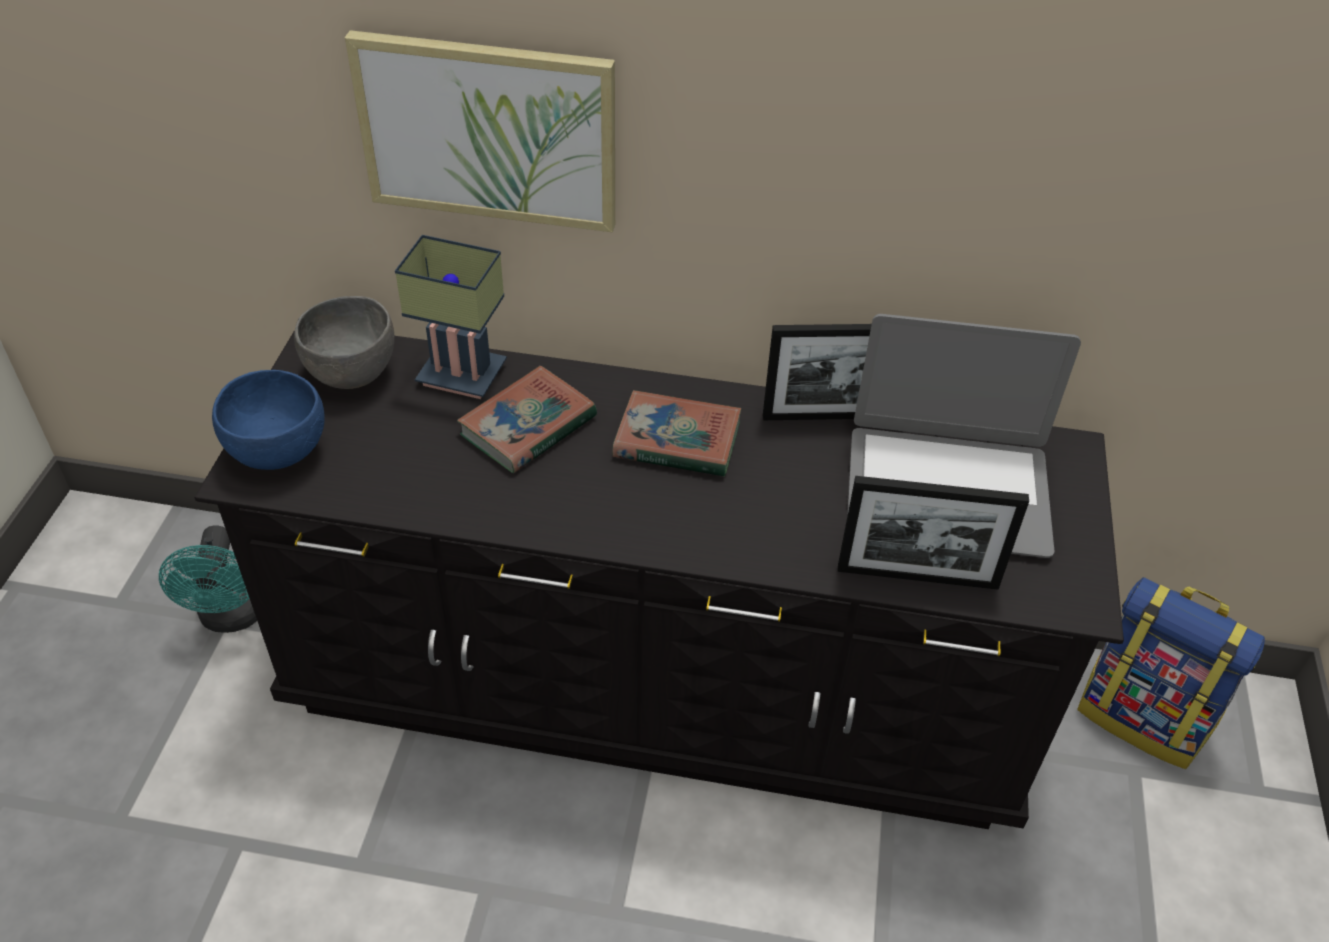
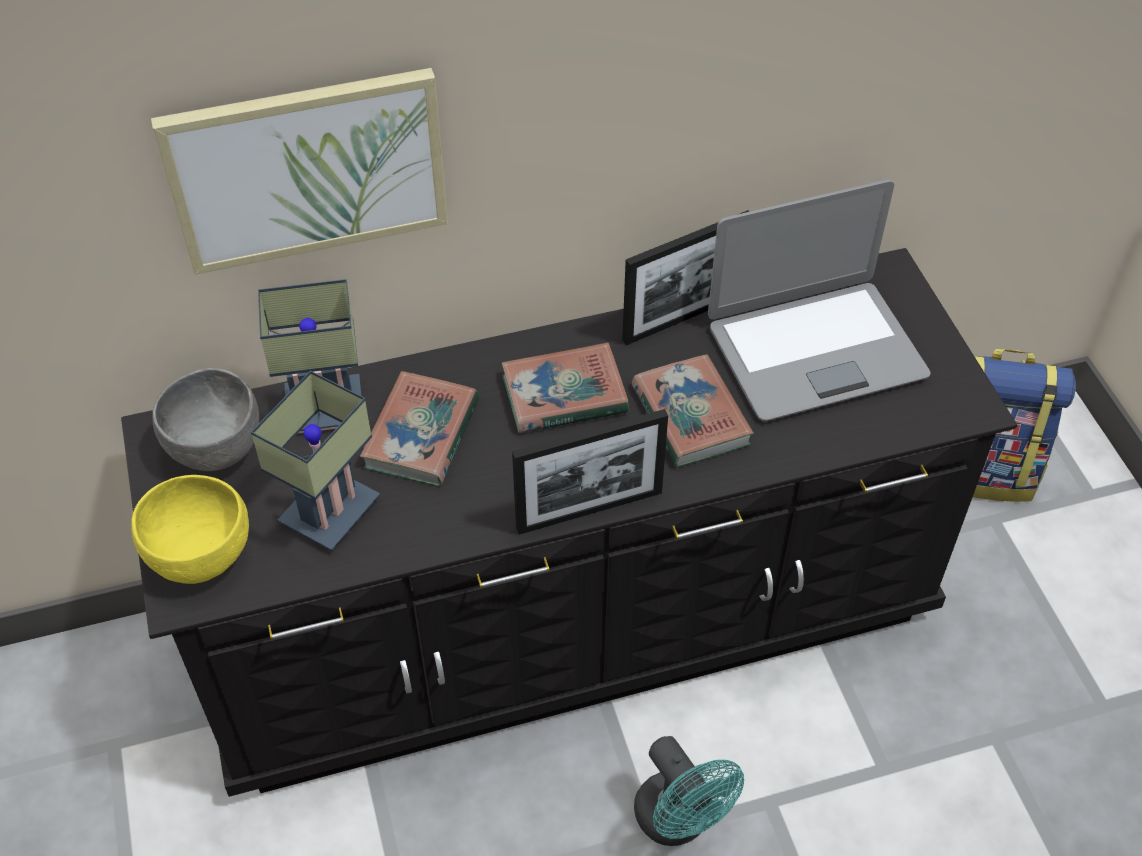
camera: 25 degrees left, 5 degrees up
turquoise fan [159,526,257,633] -> turquoise fan moved to [634,736,744,846]
blue bowl [212,370,325,470] -> yellow bowl [131,475,249,584]
picture frame [838,476,1029,590] -> picture frame moved to [512,409,668,535]
none -> table lamp [251,371,380,551]
none -> book [632,354,754,467]

